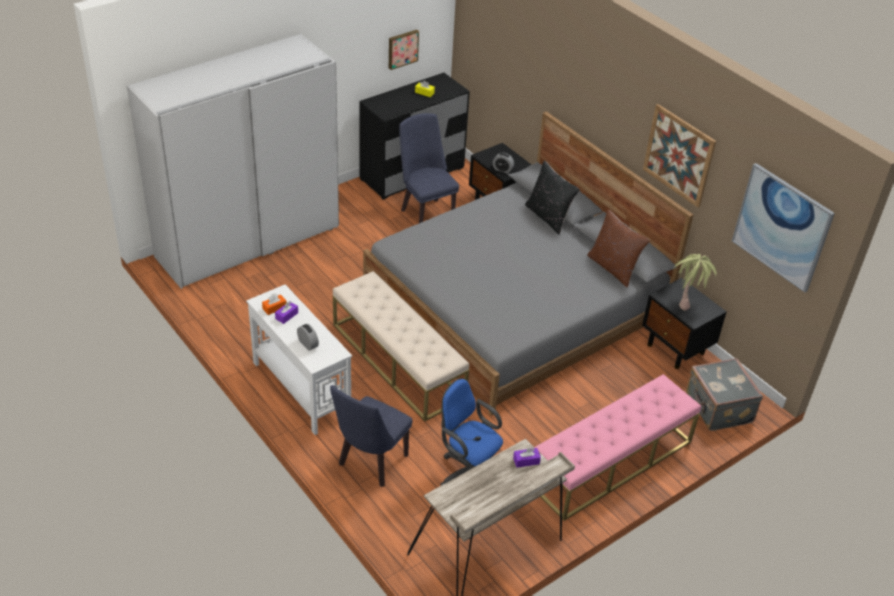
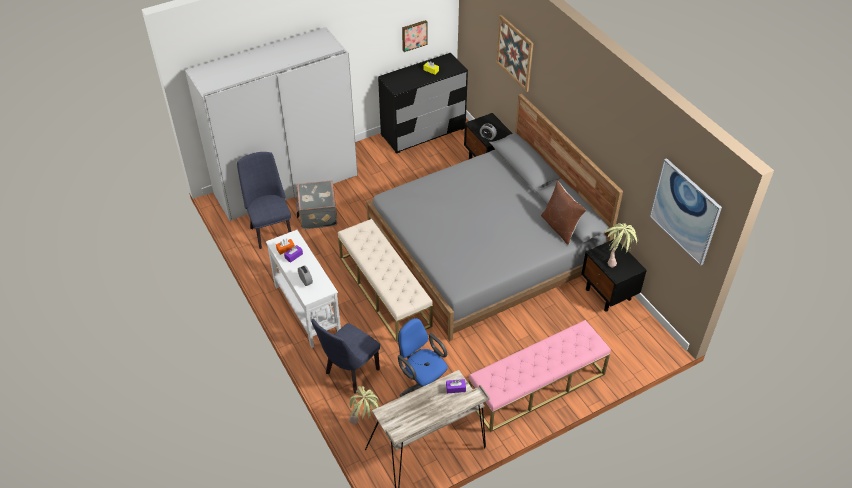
camera: 10 degrees right, 5 degrees up
blue chair [399,113,459,223] -> blue chair moved to [237,152,291,249]
black pillow [525,161,580,235] -> none
picture [643,104,716,207] -> picture moved to [496,15,533,92]
grey suitcase [686,358,763,431] -> grey suitcase moved to [296,180,338,229]
none -> potted plant [349,386,379,424]

